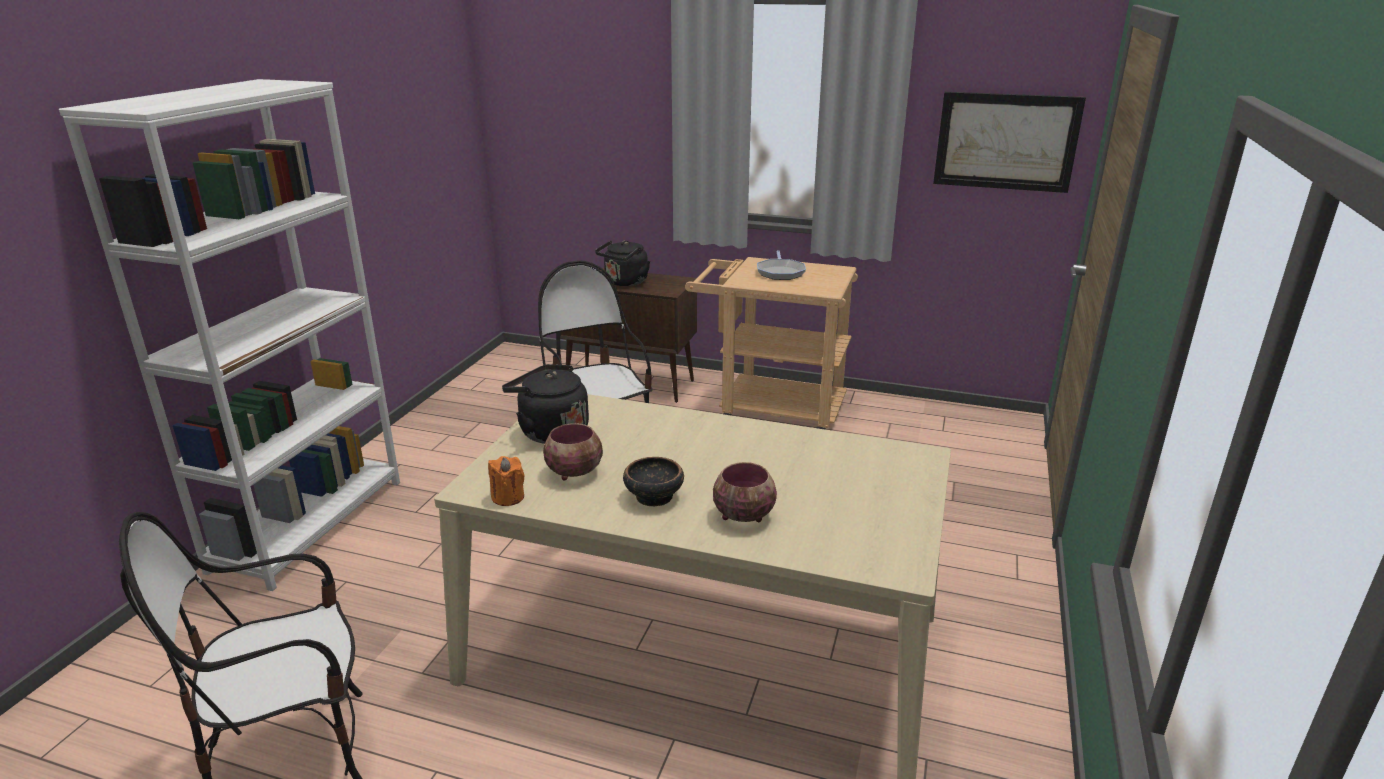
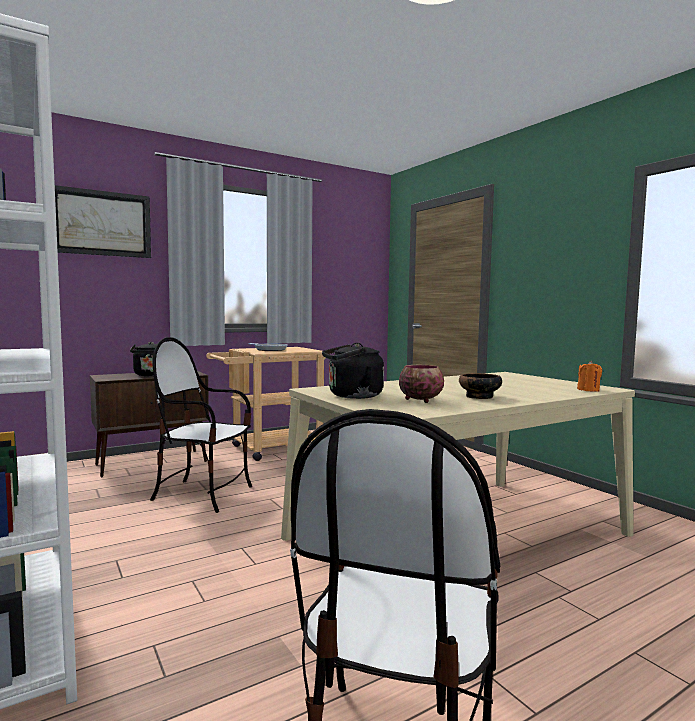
camera: 50 degrees left, 20 degrees down
orange candle [488,456,525,506] -> orange candle moved to [577,361,602,392]
bowl [713,462,777,522] -> none
picture [933,92,1086,193] -> picture moved to [55,185,151,258]

